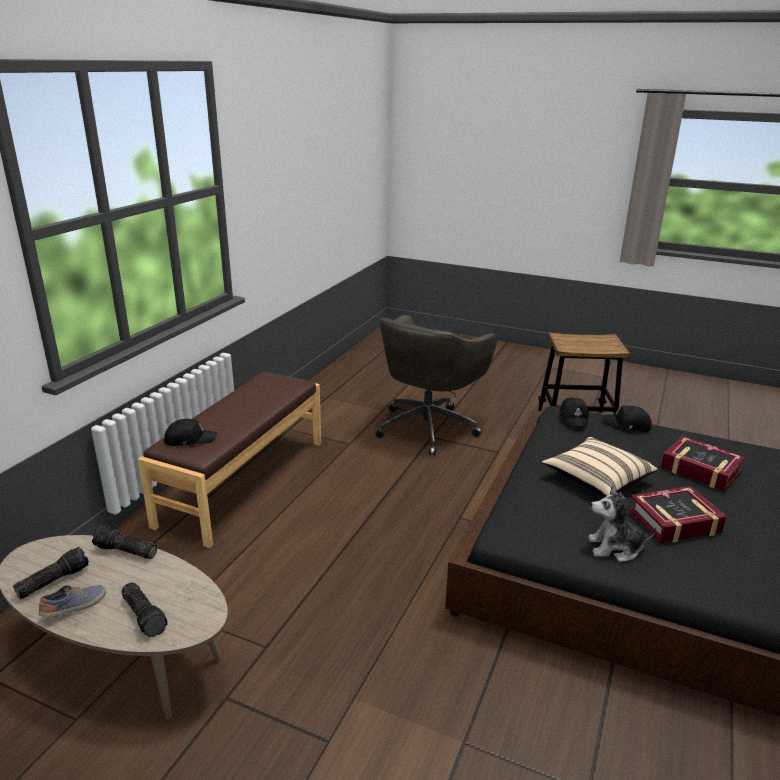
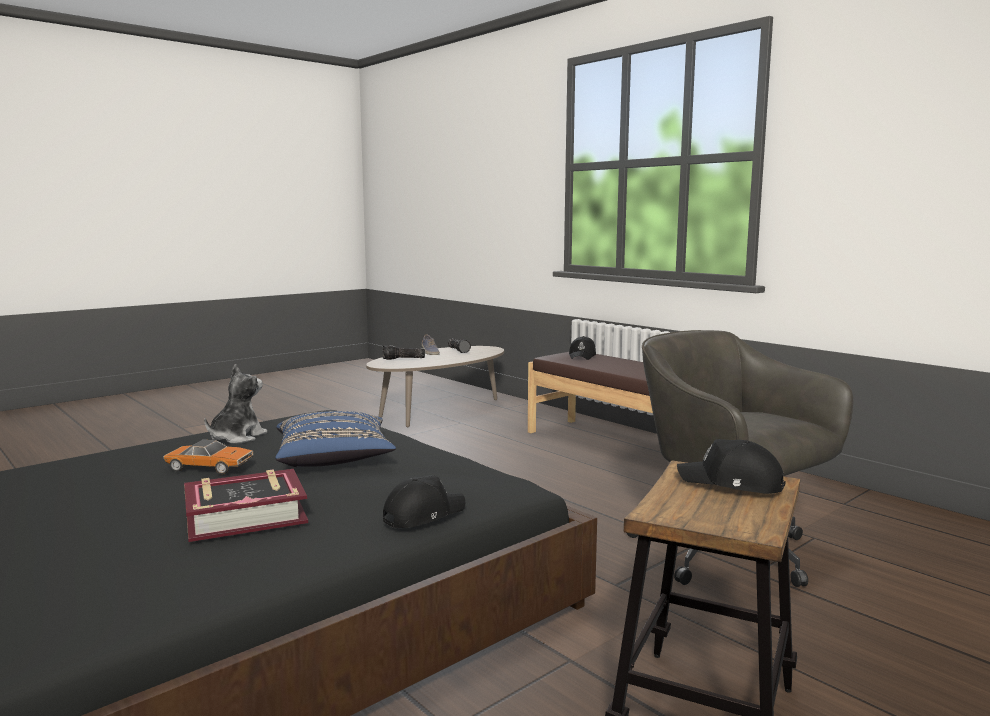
camera: 115 degrees right, 15 degrees down
flashlight [92,525,157,559] -> none
beige pillow [542,437,658,498] -> blue pillow [275,411,396,467]
black cap [560,397,589,428] -> black cap moved to [677,439,786,494]
book [628,486,727,543] -> toy car [163,440,254,474]

